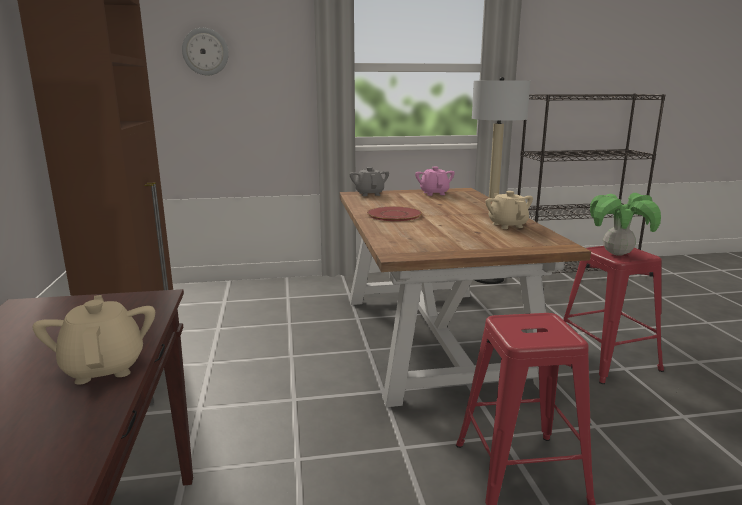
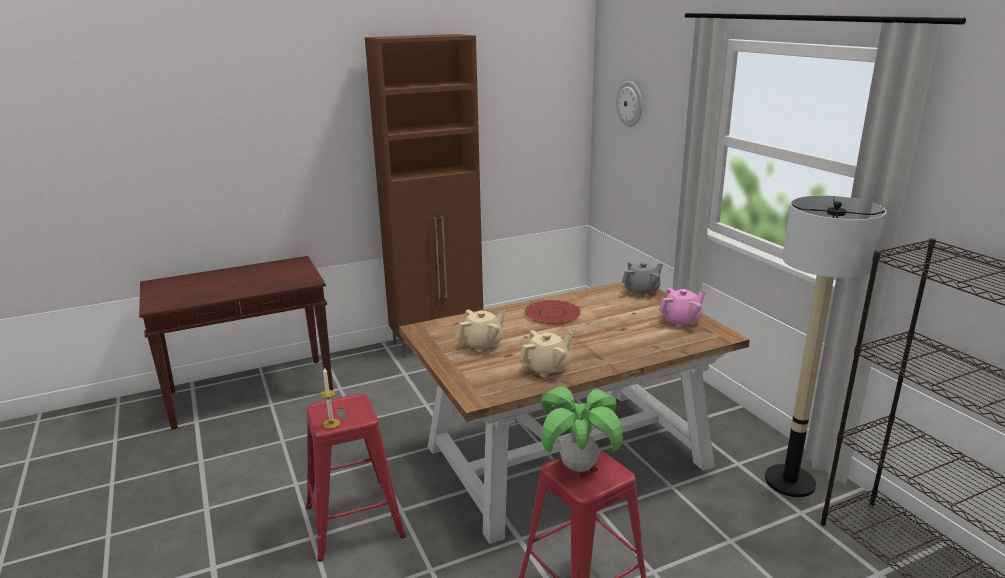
camera: 75 degrees right, 5 degrees up
beige teapot [32,295,155,384] -> beige teapot moved to [456,310,505,352]
none -> candle [320,367,340,429]

